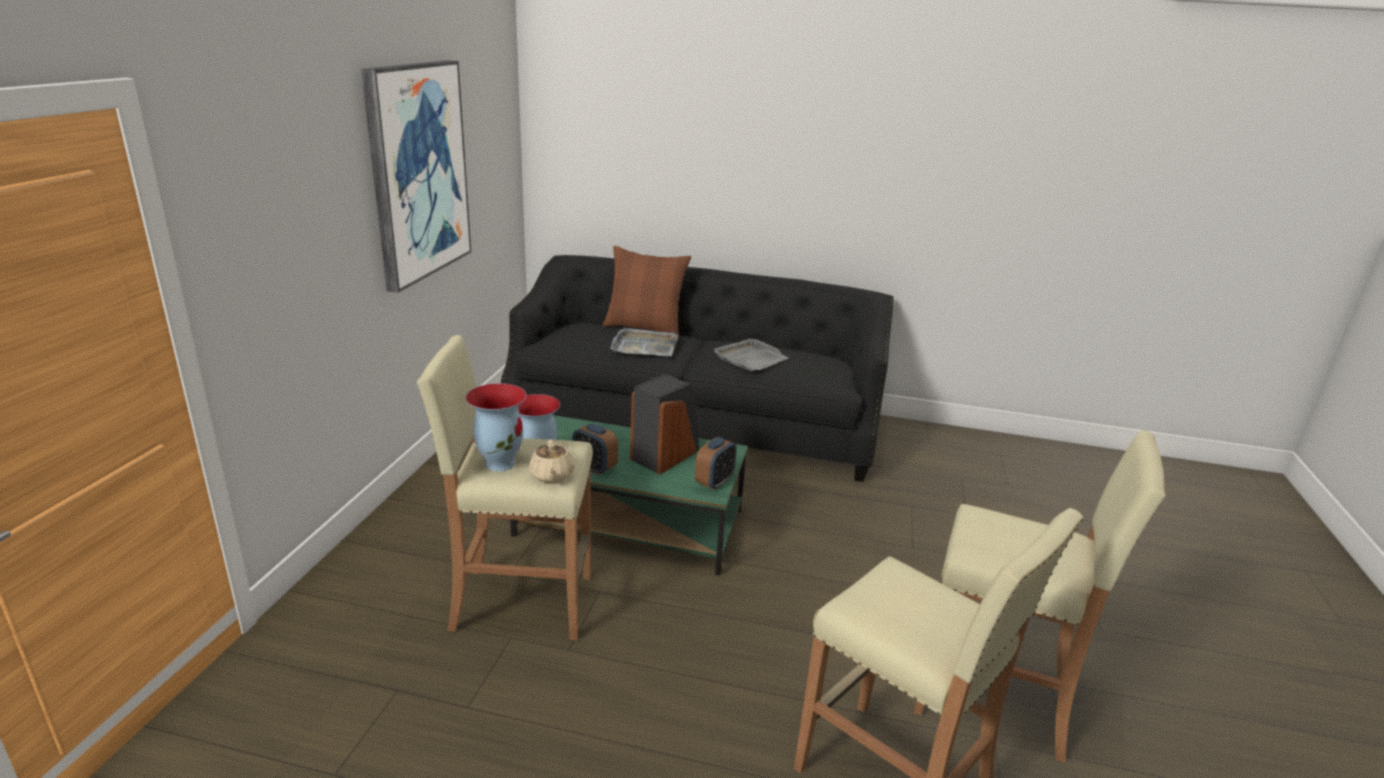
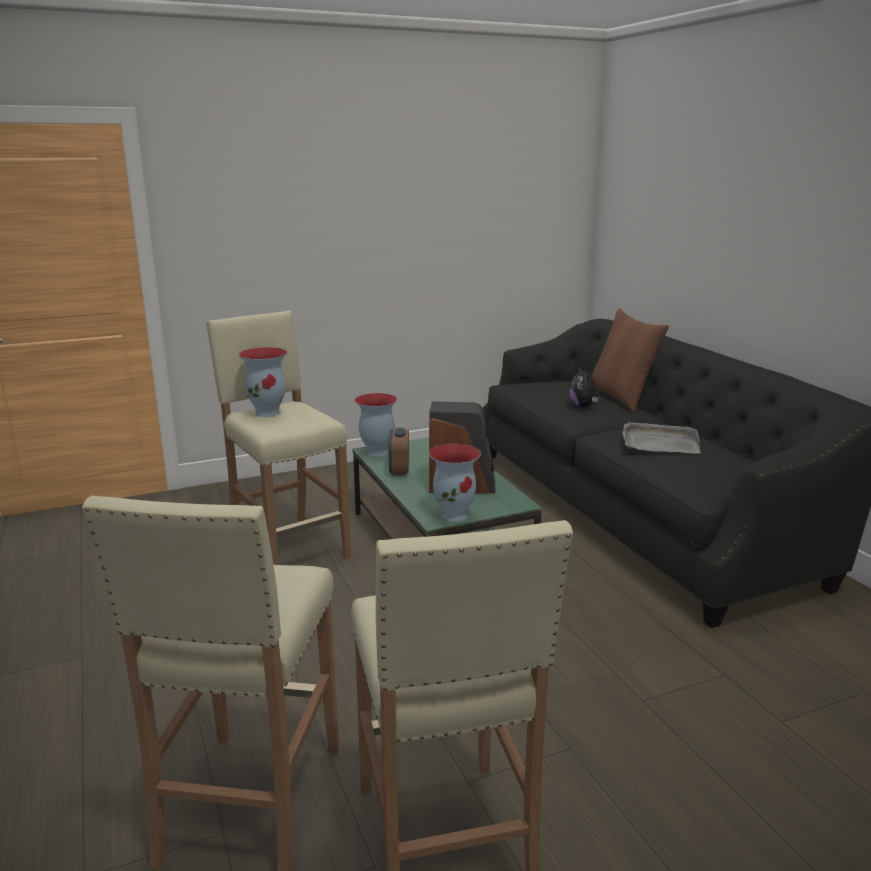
camera: 55 degrees right, 5 degrees down
picture [361,60,471,293] -> none
beige teapot [529,439,574,483] -> none
grey tray [610,327,678,357] -> plush toy [569,367,599,407]
alarm clock [695,437,737,490] -> vase [429,444,481,521]

